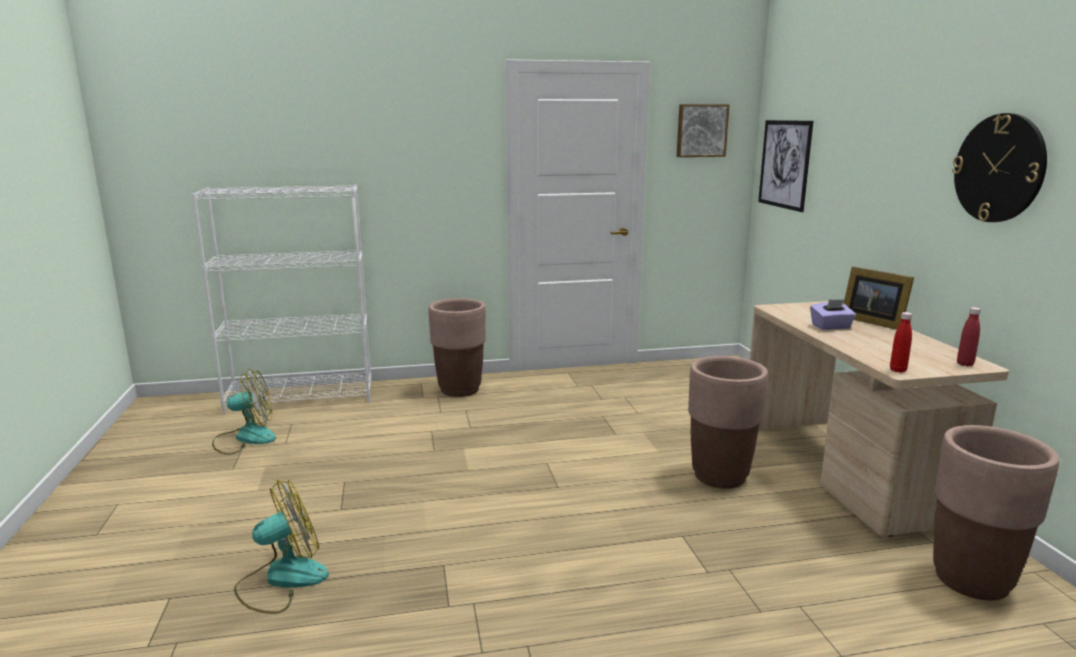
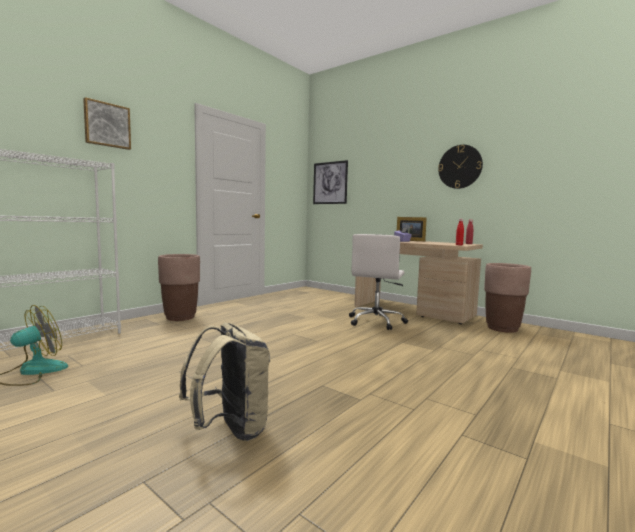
camera: 40 degrees left, 10 degrees down
fan [234,480,329,614] -> beige backpack [179,323,270,441]
picture [677,104,730,157] -> picture moved to [83,97,131,150]
brown planter [688,356,768,489] -> white office chair [349,234,408,330]

